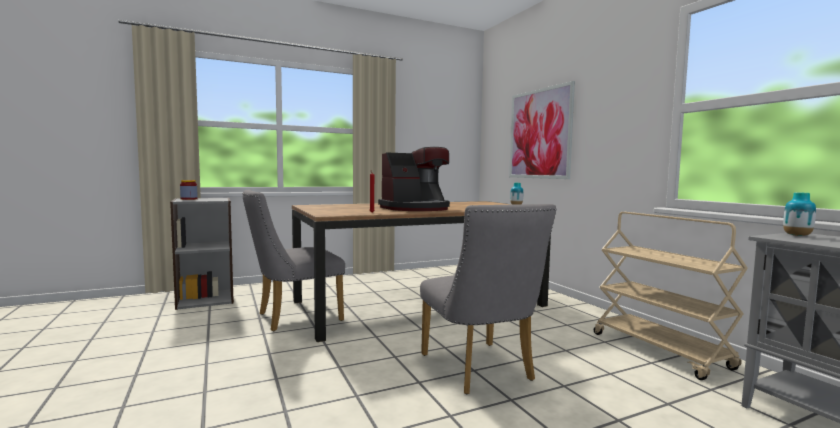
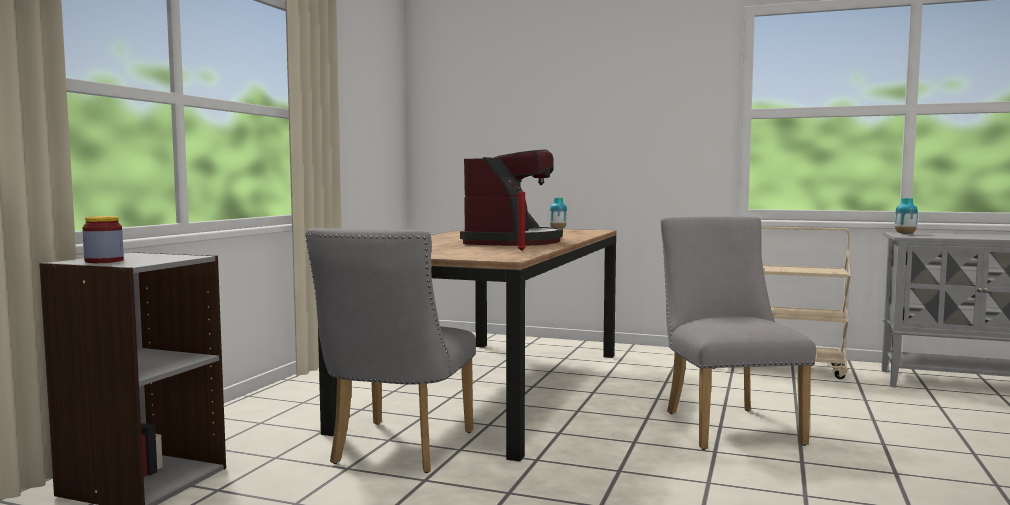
camera: 45 degrees left, 0 degrees up
grey chair [420,204,557,394] -> grey chair turned 120 degrees counterclockwise [661,216,816,450]
picture [509,81,575,179] -> none

